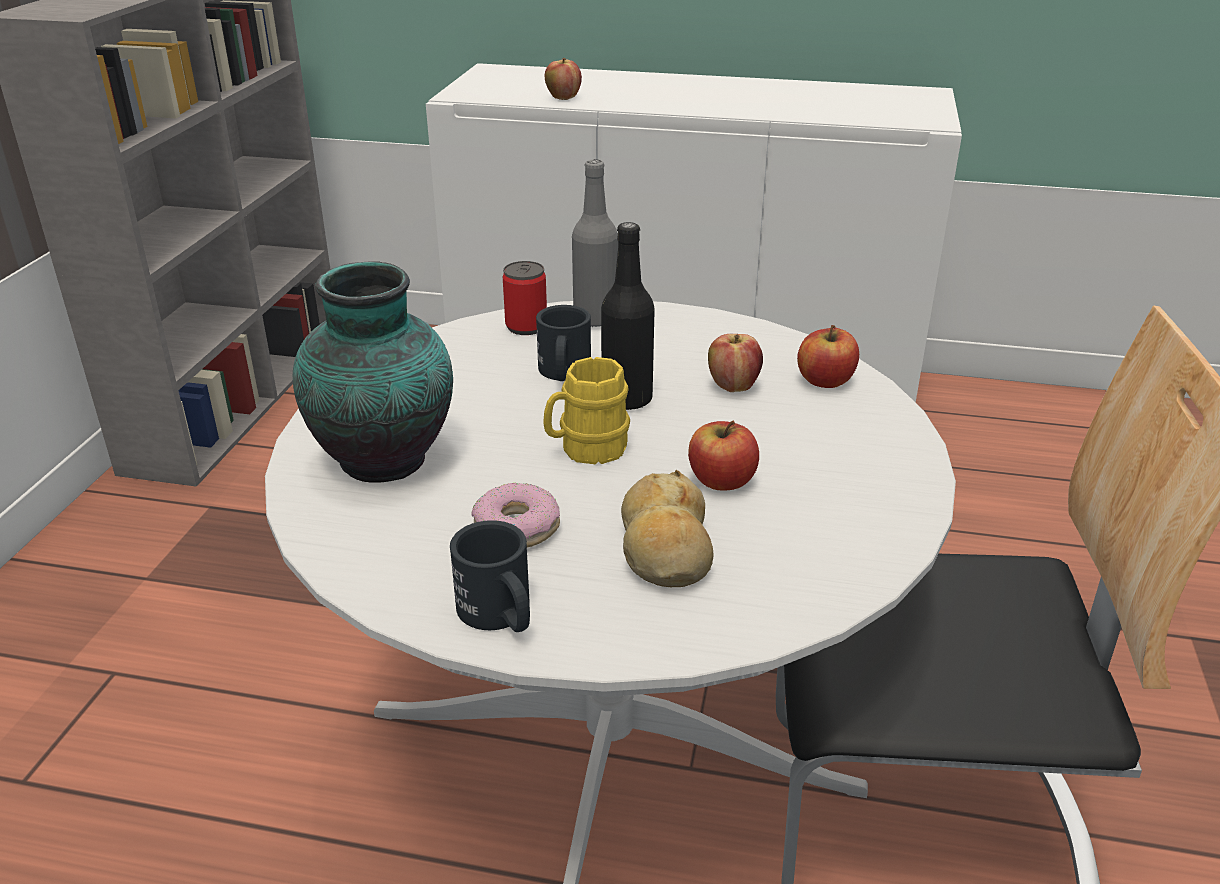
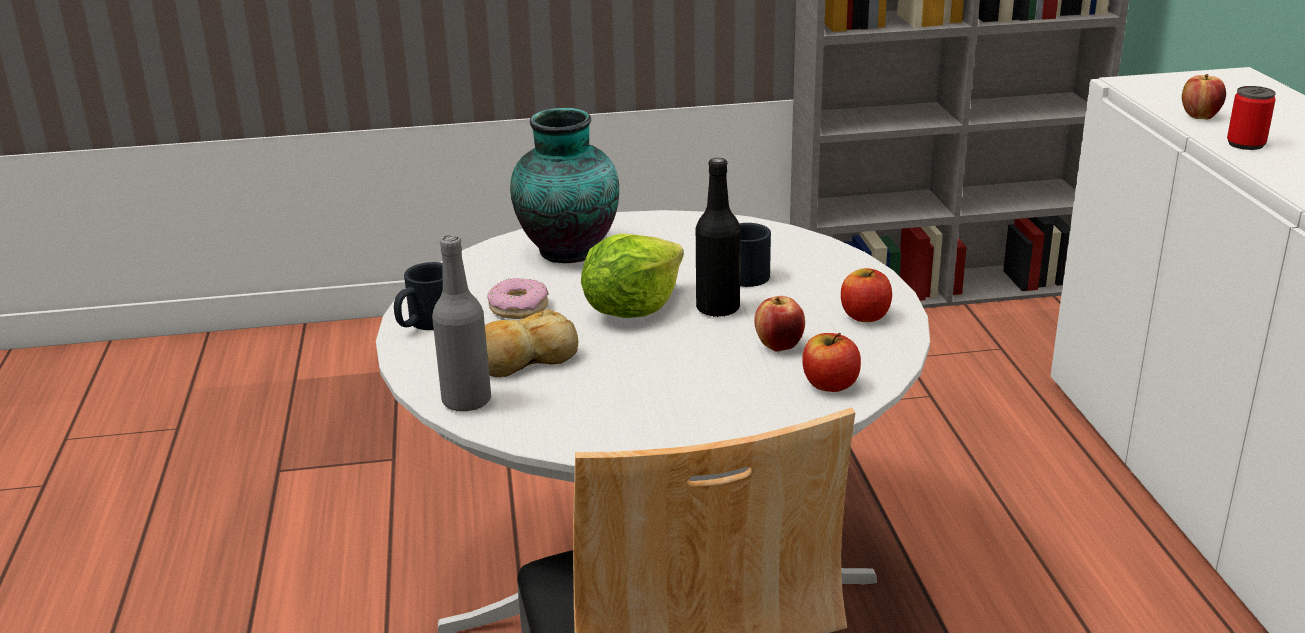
camera: 70 degrees right, 5 degrees down
can [503,261,547,335] -> can moved to [1227,86,1276,150]
yellow mug [543,357,630,464] -> lettuce [581,233,684,318]
grey bottle [572,159,618,328] -> grey bottle moved to [432,235,491,411]
apple [688,420,759,490] -> apple moved to [841,268,892,322]

